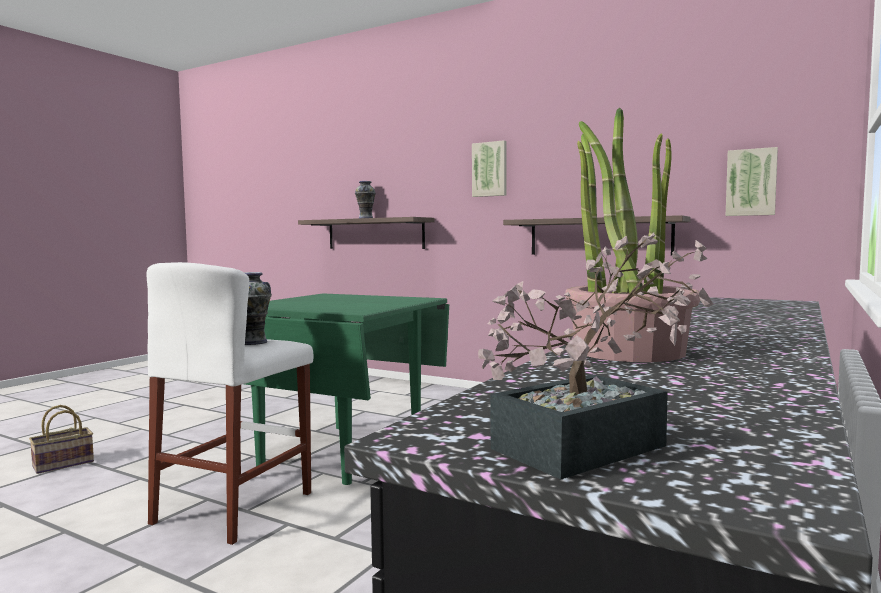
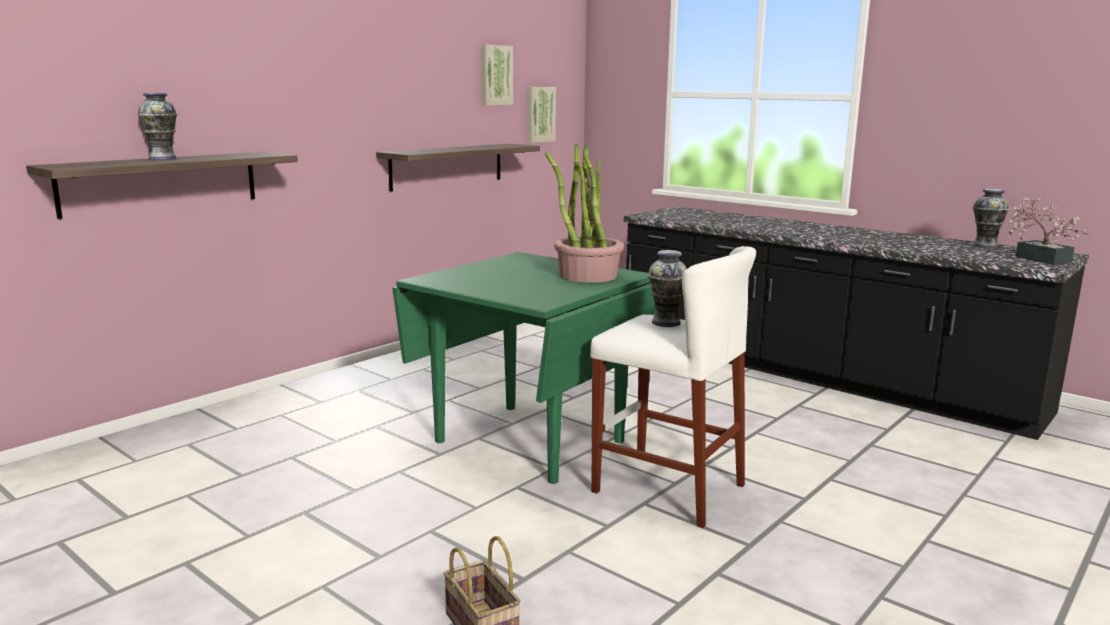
camera: 80 degrees left, 10 degrees up
picture [472,140,507,197] -> picture moved to [481,44,513,105]
potted plant [565,108,700,362] -> potted plant moved to [545,143,624,283]
none -> vase [973,189,1009,249]

